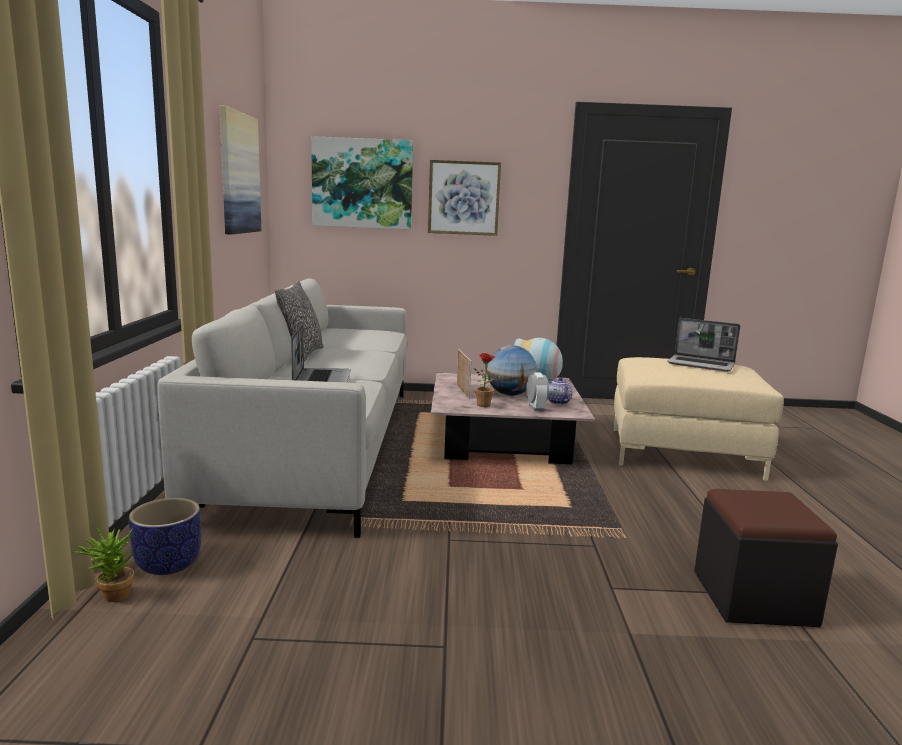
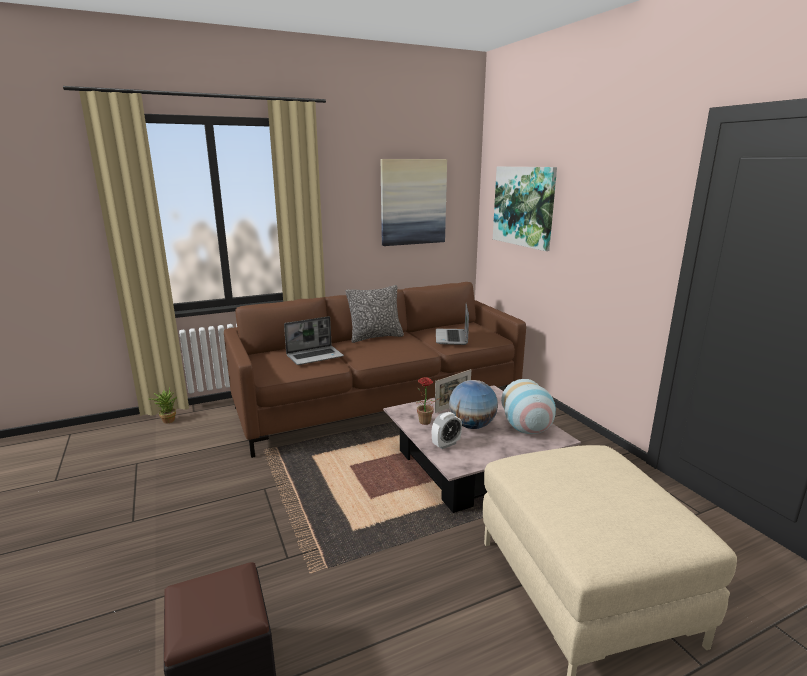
camera: 65 degrees right, 5 degrees up
planter [129,498,201,575] -> none
grey sofa [157,278,407,538] -> brown sofa [224,282,526,458]
picture [428,160,501,236] -> none
teapot [548,377,573,405] -> none
laptop [667,318,740,372] -> laptop moved to [436,304,469,345]

